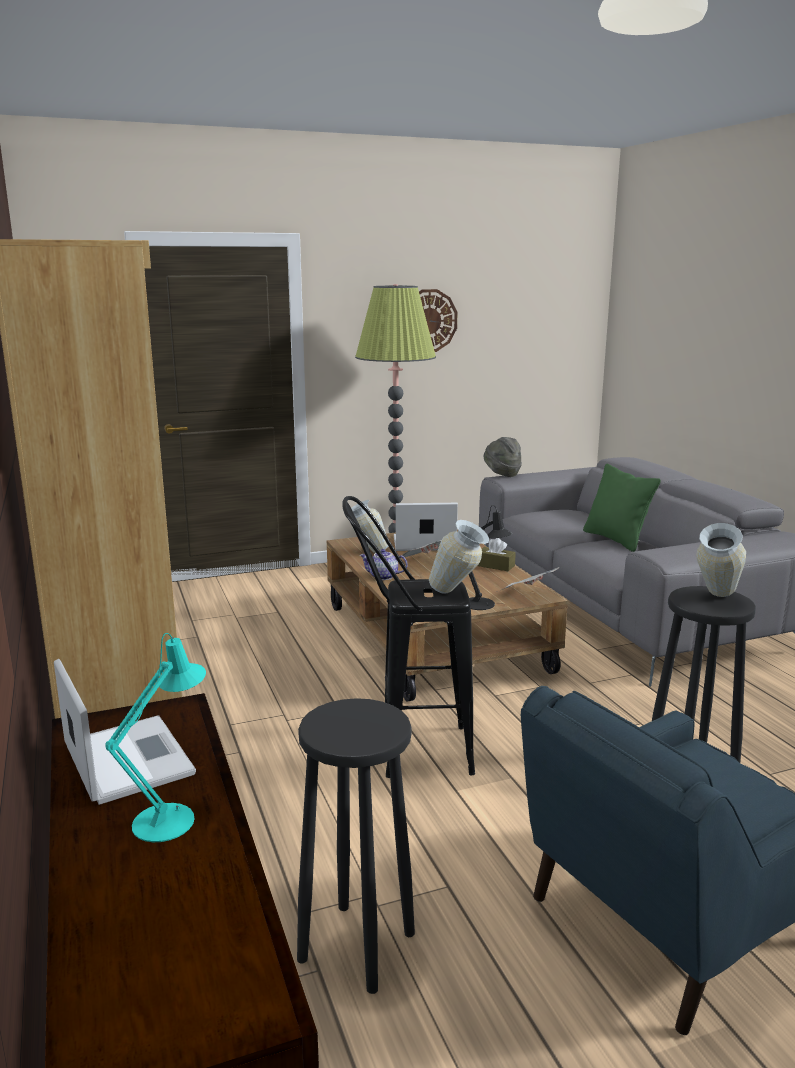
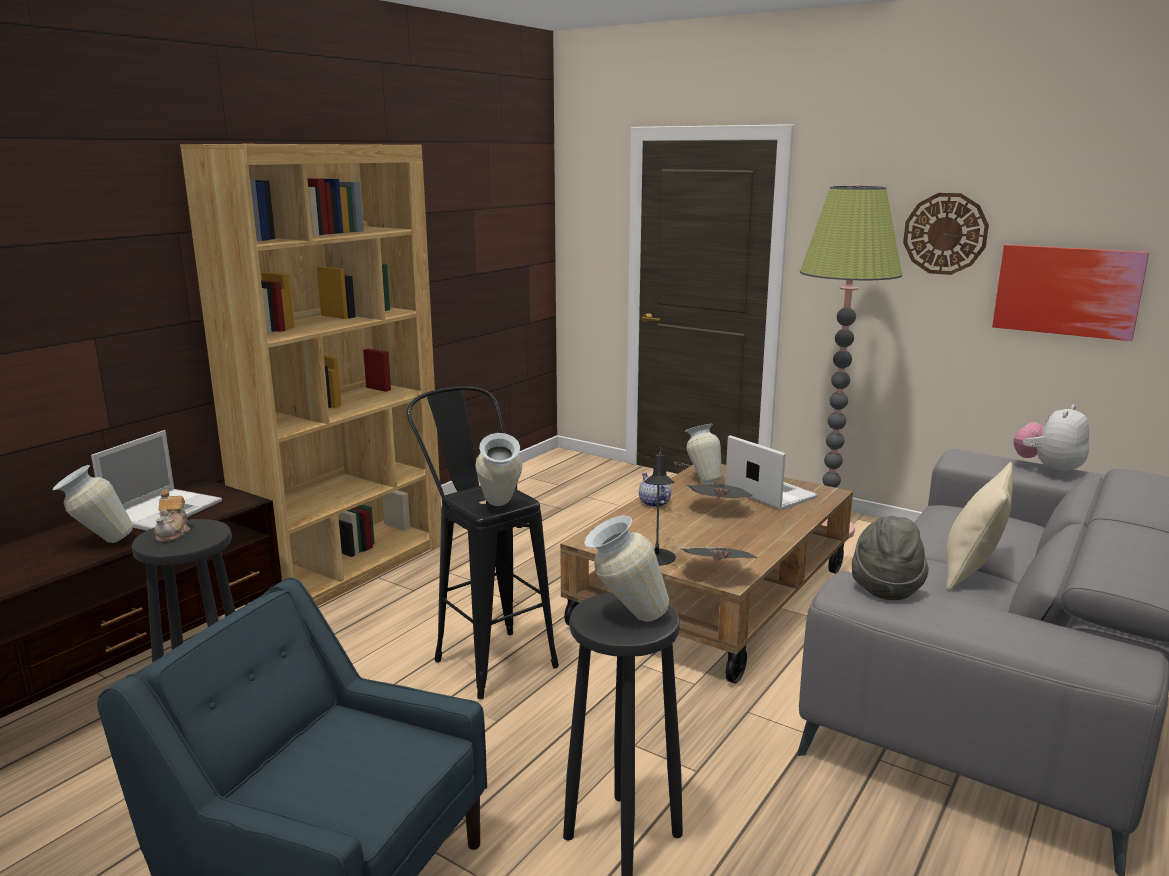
camera: 55 degrees right, 0 degrees up
turquoise table lamp [105,633,206,842] -> vase [53,465,133,543]
brown tissue box [478,538,516,571] -> none
grey hat [484,437,522,477] -> grey hat moved to [852,516,929,600]
green pillow [583,463,661,552] -> beige pillow [946,462,1013,591]
none -> teapot [154,490,190,542]
none -> picture [992,245,1149,341]
none -> plush toy [1014,404,1089,475]

